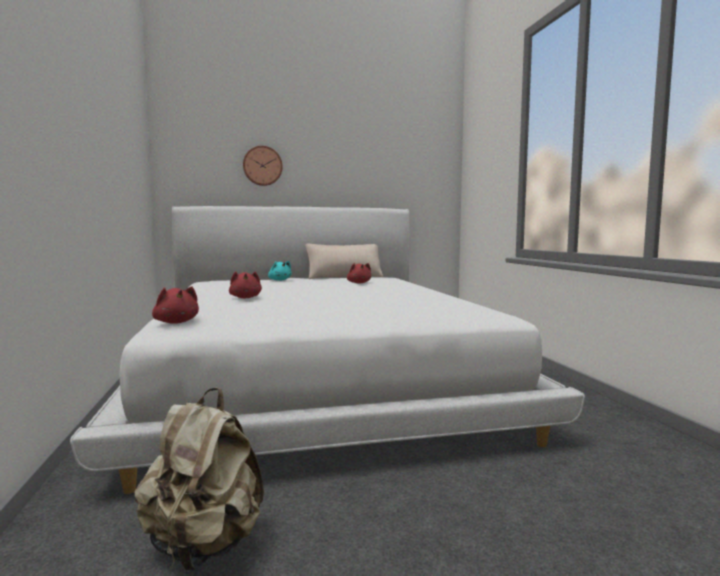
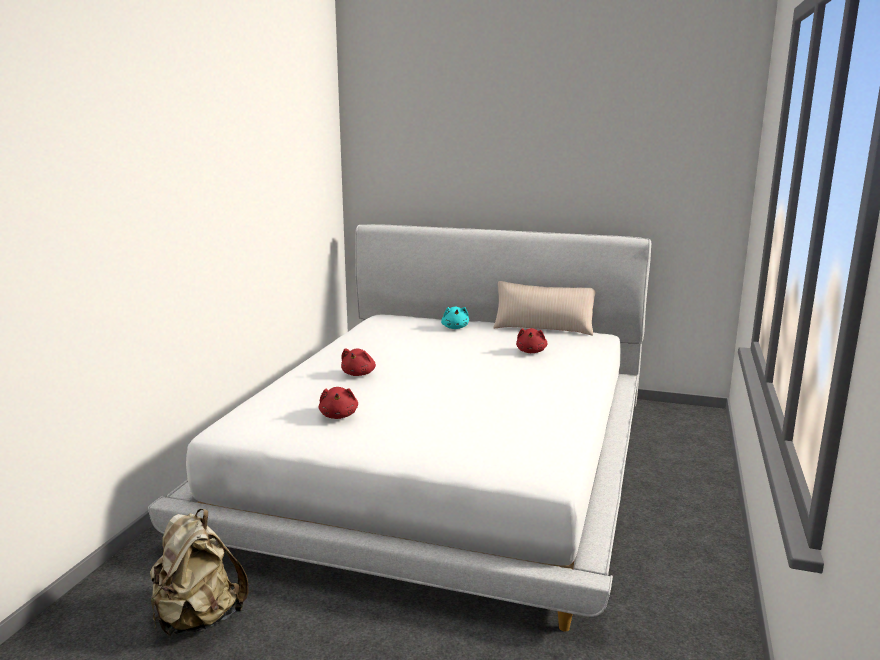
camera: 30 degrees right, 10 degrees up
red plush toy [152,286,199,324] -> red plush toy moved to [319,387,358,419]
wall clock [243,146,283,186] -> none

